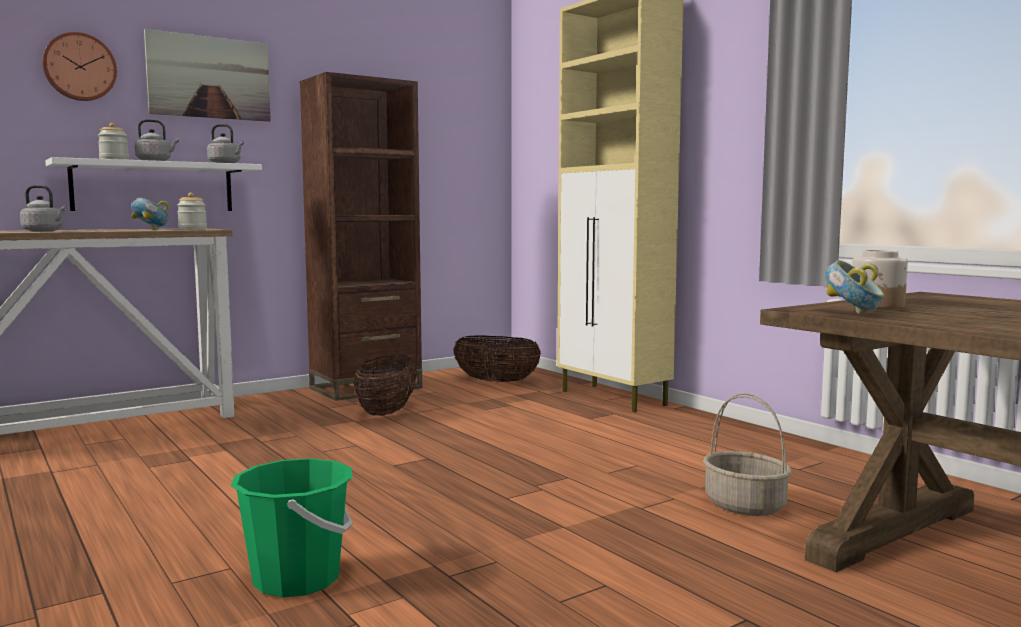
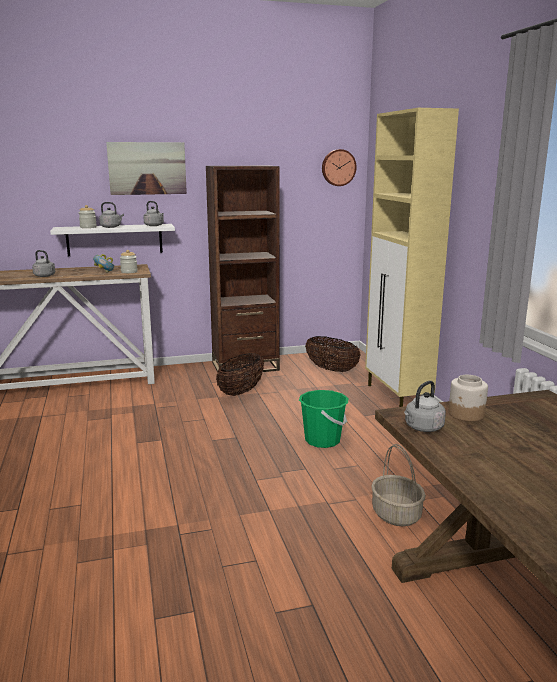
camera: 20 degrees right, 10 degrees up
wall clock [42,32,117,101] -> wall clock moved to [322,149,357,186]
green bucket [231,458,353,597] -> green bucket moved to [299,390,348,448]
bowl [825,260,884,315] -> grey kettle [404,381,446,432]

